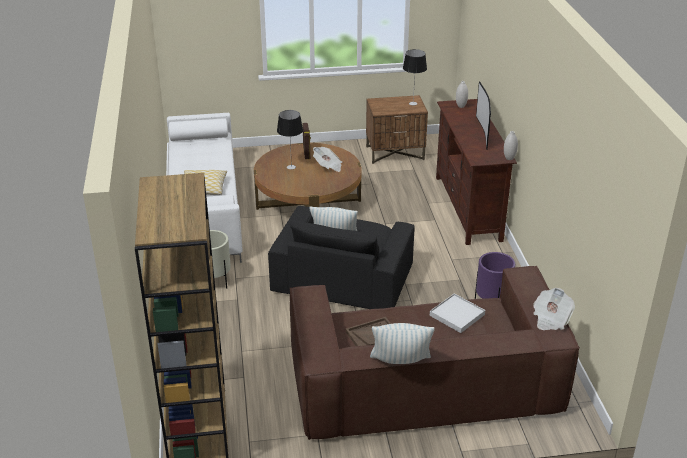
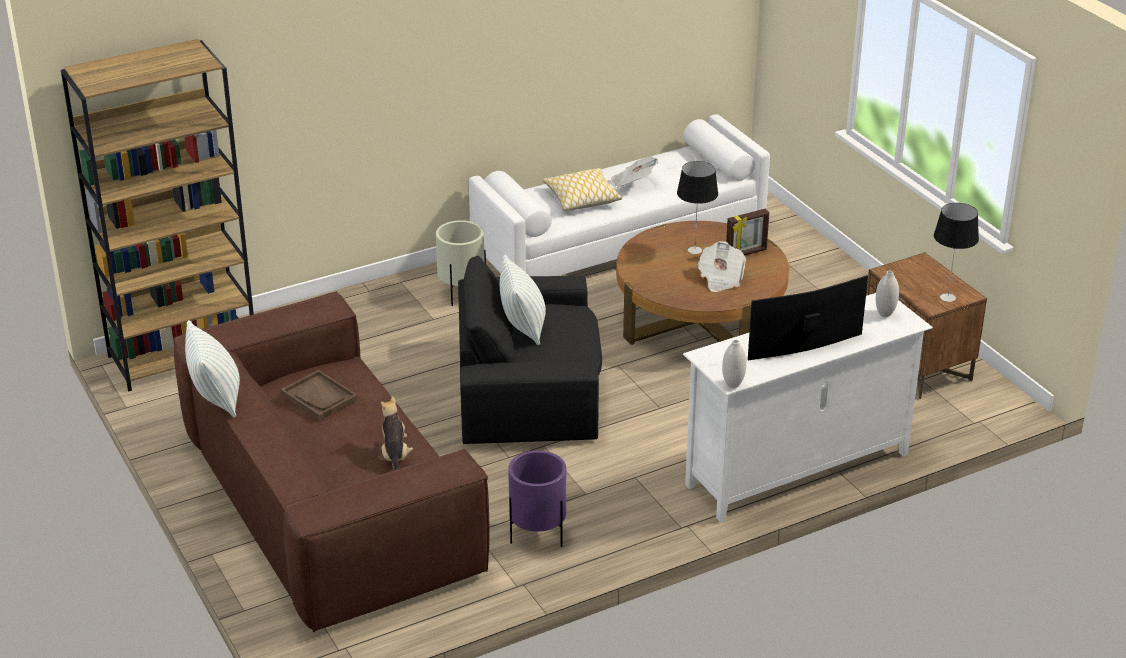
camera: 70 degrees right, 0 degrees up
white tray [430,294,485,333] -> plush toy [381,396,413,470]
brown tv stand [436,99,517,245] -> white tv stand [683,293,933,522]
newspaper [533,288,575,330] -> newspaper moved to [611,156,658,188]

